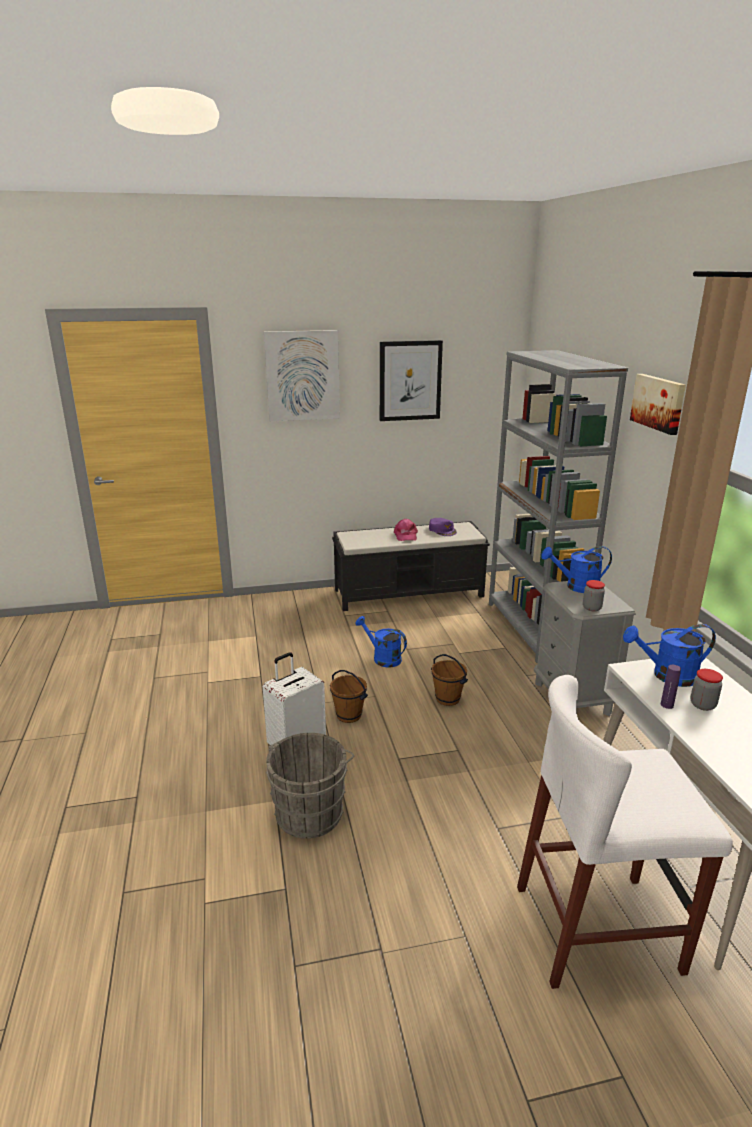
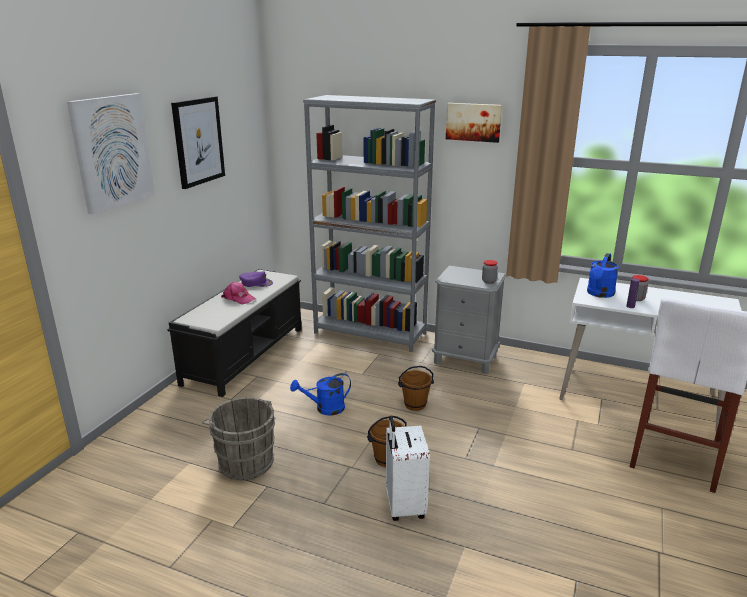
camera: 55 degrees left, 0 degrees up
grey bucket [266,733,354,839] -> grey bucket moved to [202,397,275,480]
blue watering can [541,546,612,593] -> none

